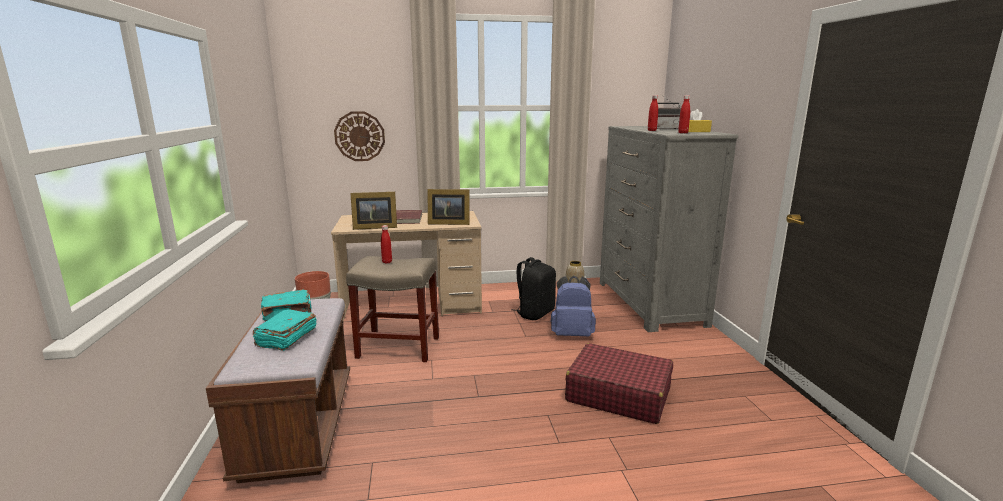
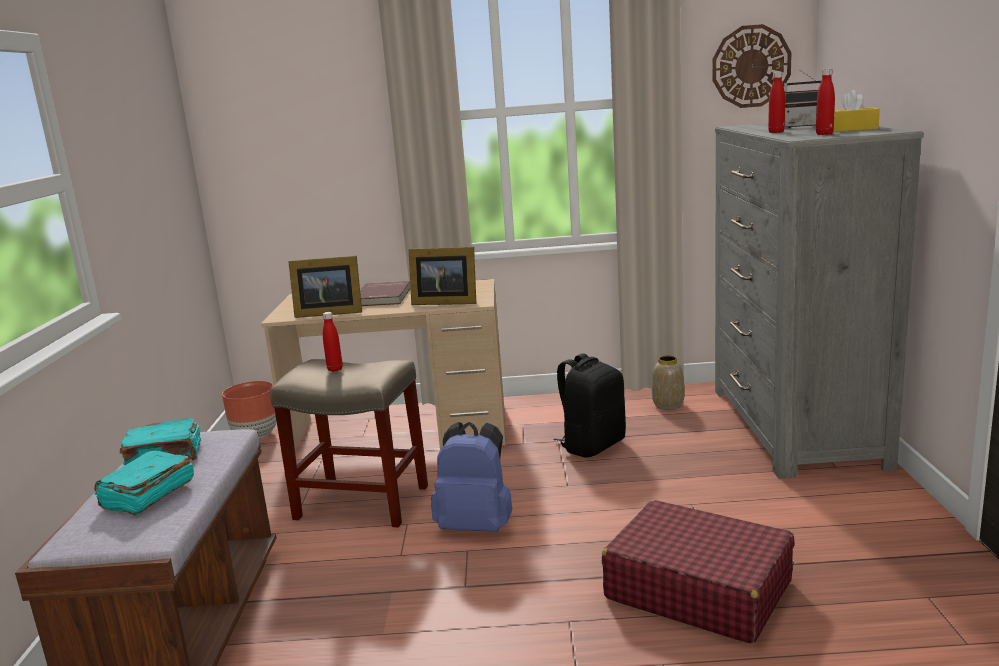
camera: 10 degrees right, 0 degrees up
wall clock [334,111,385,161] -> wall clock moved to [712,24,792,108]
blue backpack [551,276,596,337] -> blue backpack moved to [431,422,512,532]

